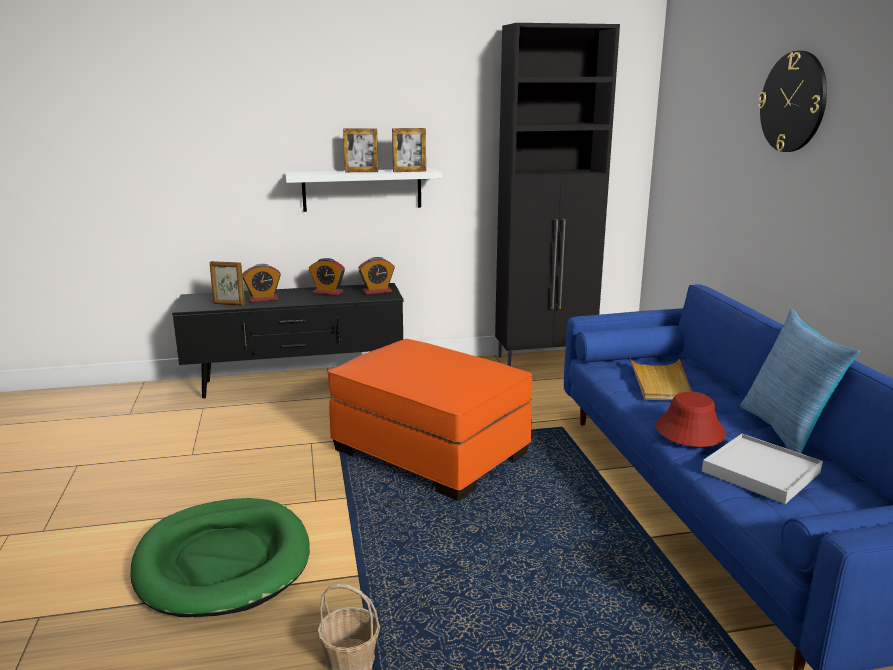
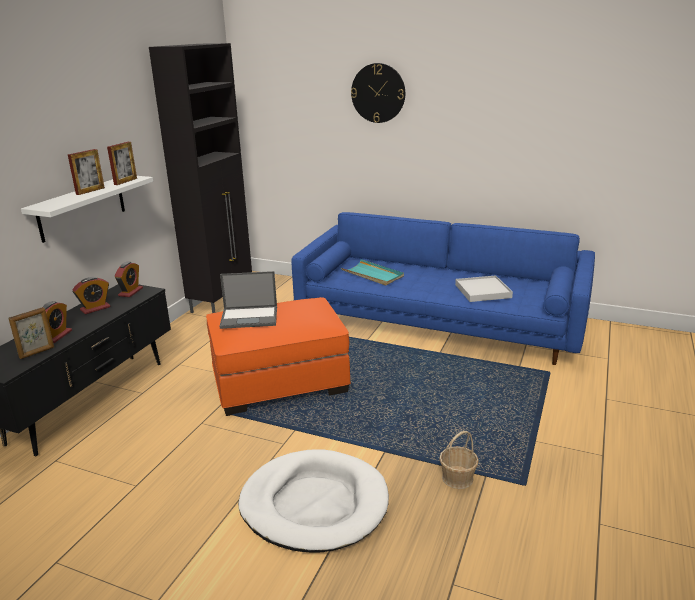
camera: 55 degrees left, 5 degrees up
green dog bed [130,498,310,617] -> white dog bed [238,449,389,552]
beige tray [630,358,692,400] -> turquoise tray [341,259,404,286]
red hat [656,391,726,447] -> none
pillow [740,309,861,454] -> none
none -> laptop [219,271,277,329]

